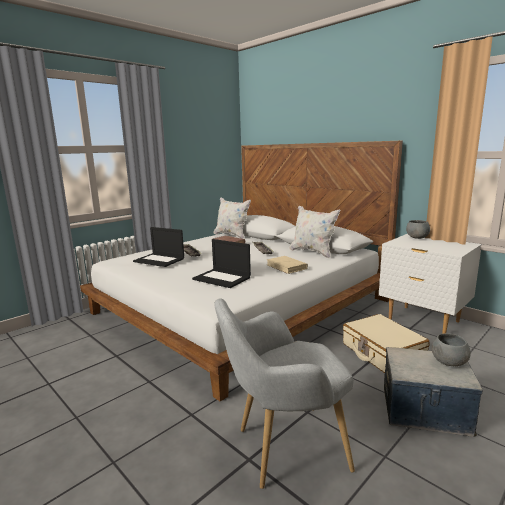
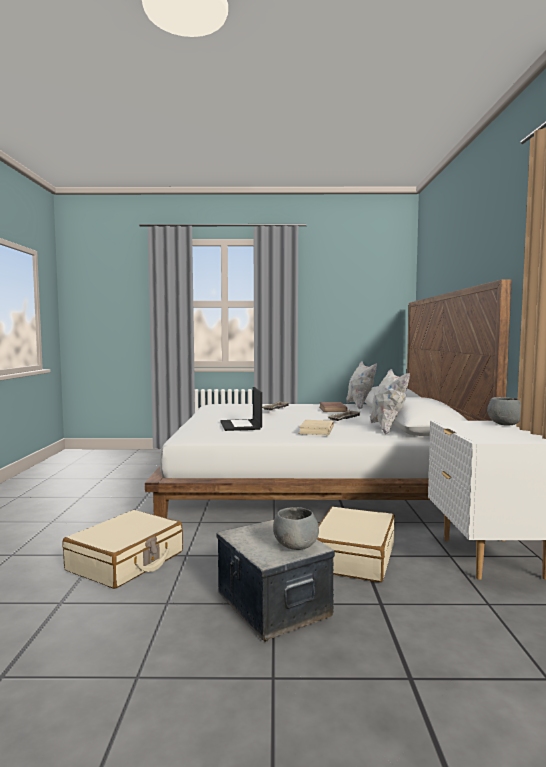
camera: 45 degrees right, 10 degrees down
laptop [133,227,184,267] -> none
grey armchair [214,298,355,489] -> beige suitcase [62,510,183,589]

